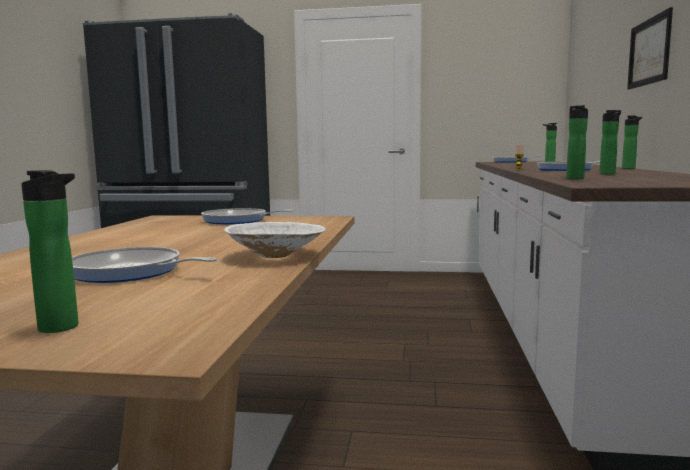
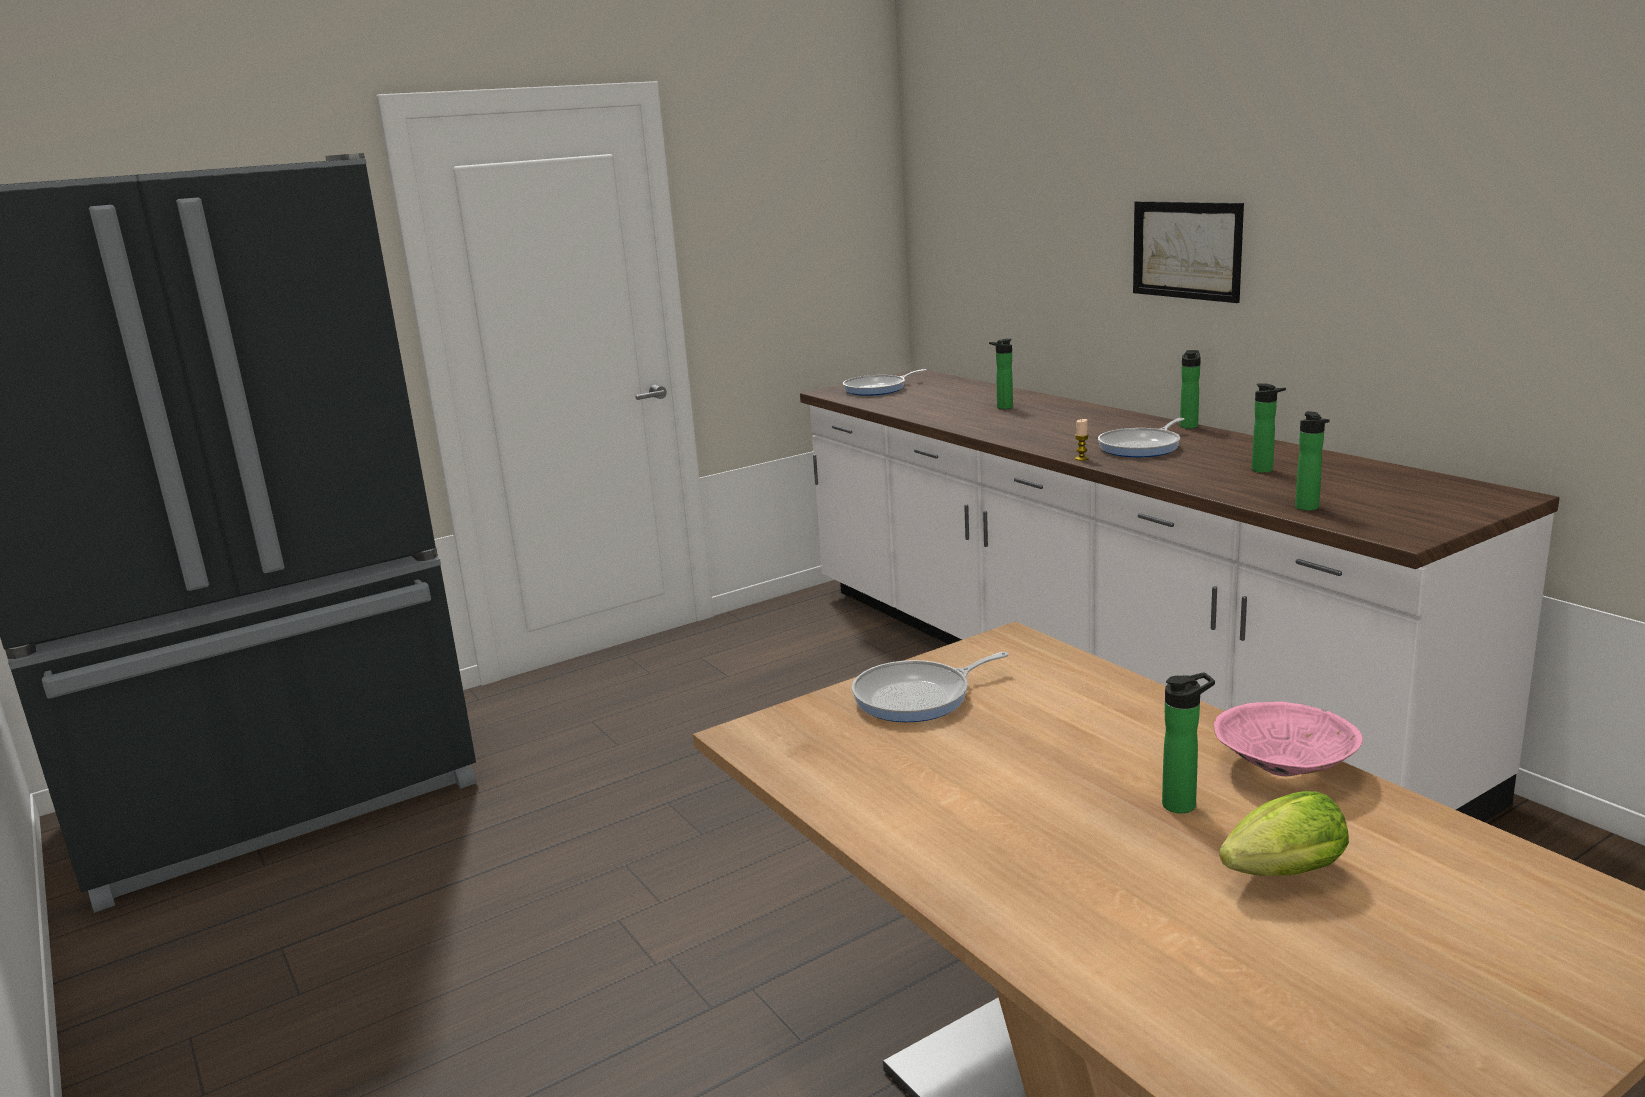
camera: 40 degrees left, 10 degrees up
bottle [21,170,78,333] -> bottle moved to [1162,672,1215,813]
frying pan [72,247,218,283] -> lettuce [1219,791,1349,876]
white bowl [224,222,326,258] -> pink bowl [1214,702,1363,776]

